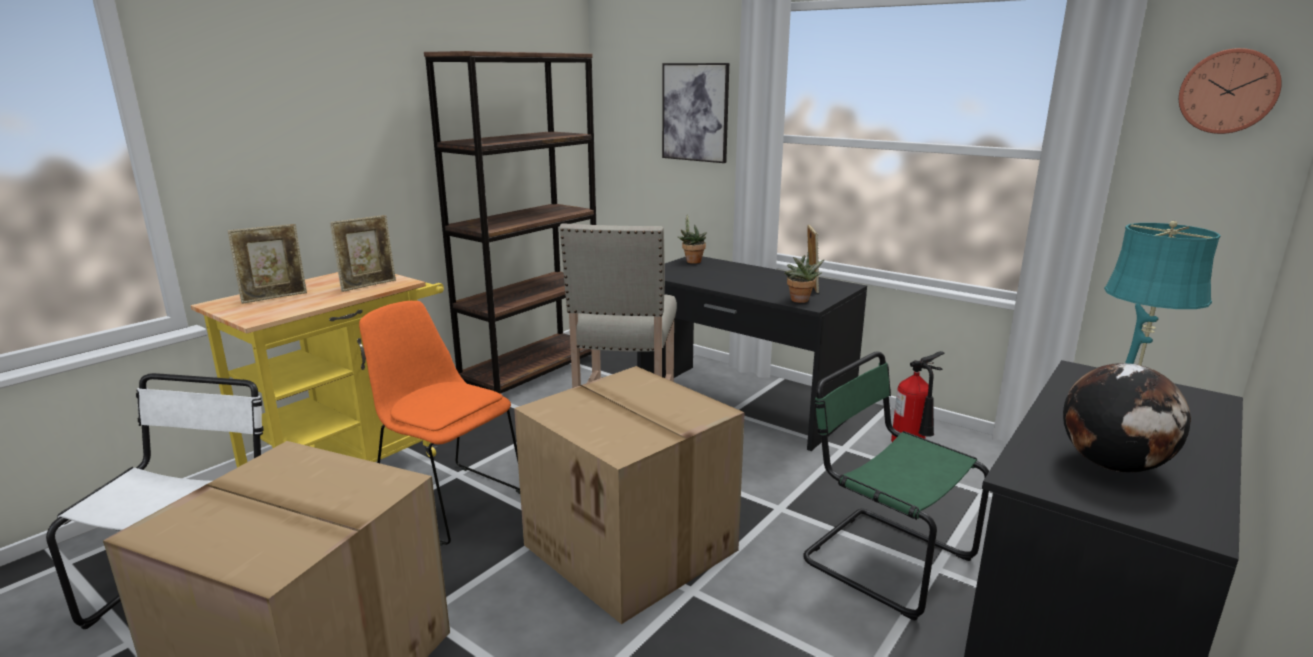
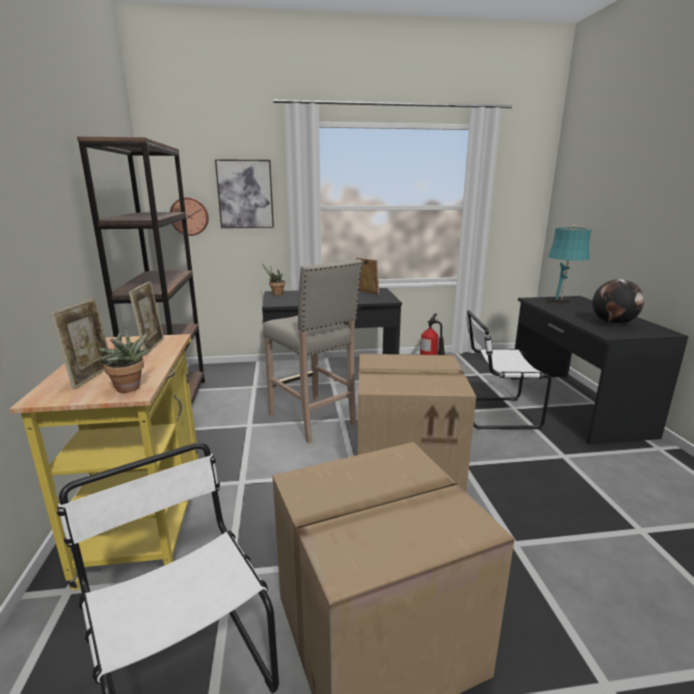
camera: 45 degrees left, 0 degrees up
orange chair [359,301,520,546] -> none
potted plant [784,252,825,303] -> potted plant moved to [98,328,150,393]
green chair [803,351,989,621] -> white chair [467,310,552,429]
wall clock [1179,48,1282,134] -> wall clock moved to [170,197,209,236]

